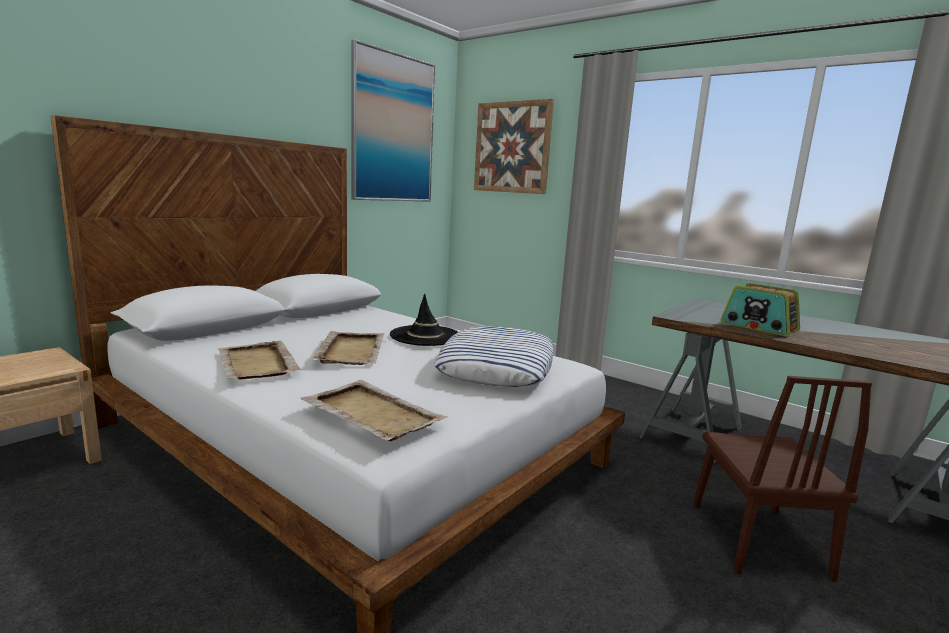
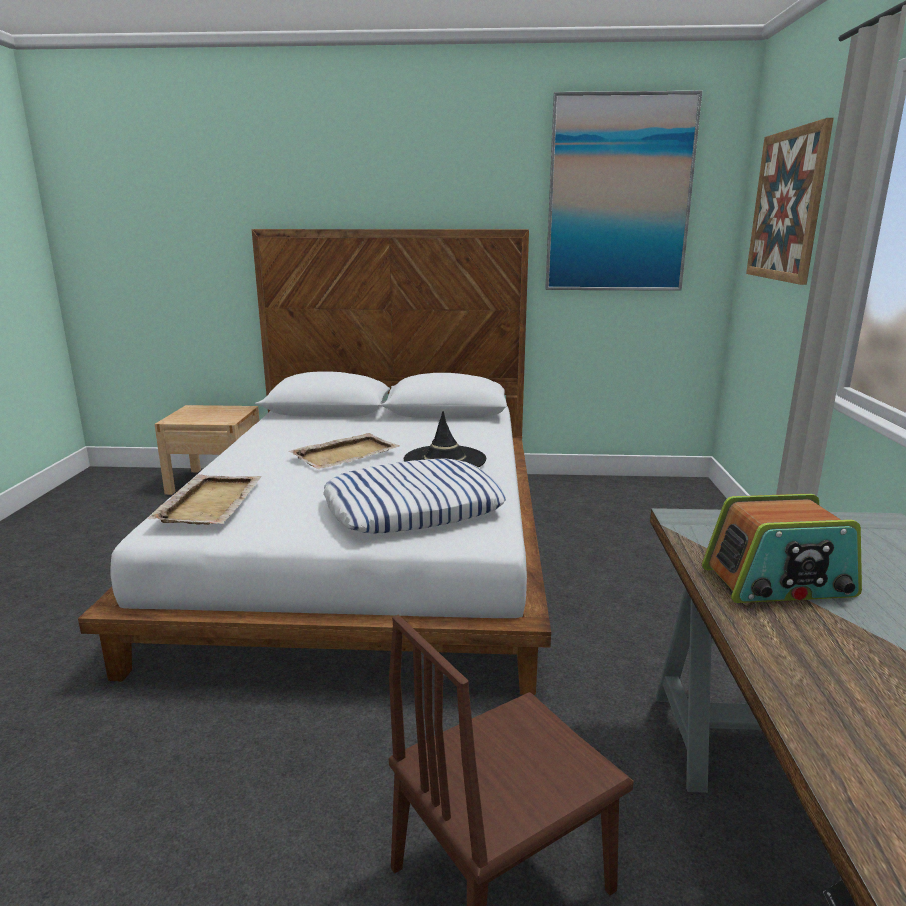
camera: 55 degrees right, 5 degrees up
beige tray [218,340,301,379] -> none
radio [720,283,800,336] -> radio turned 105 degrees counterclockwise [702,494,862,603]

